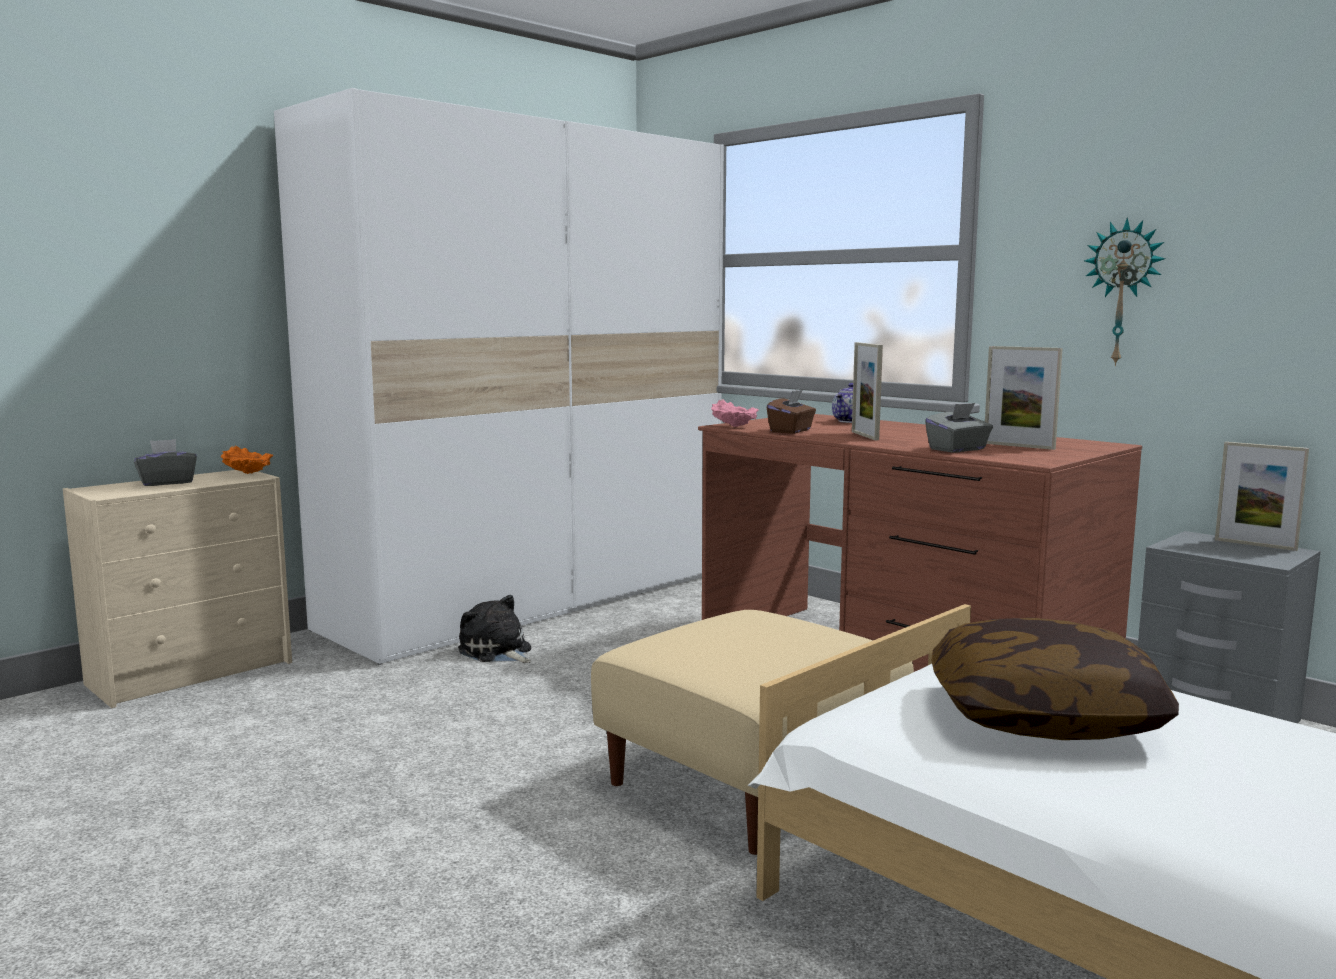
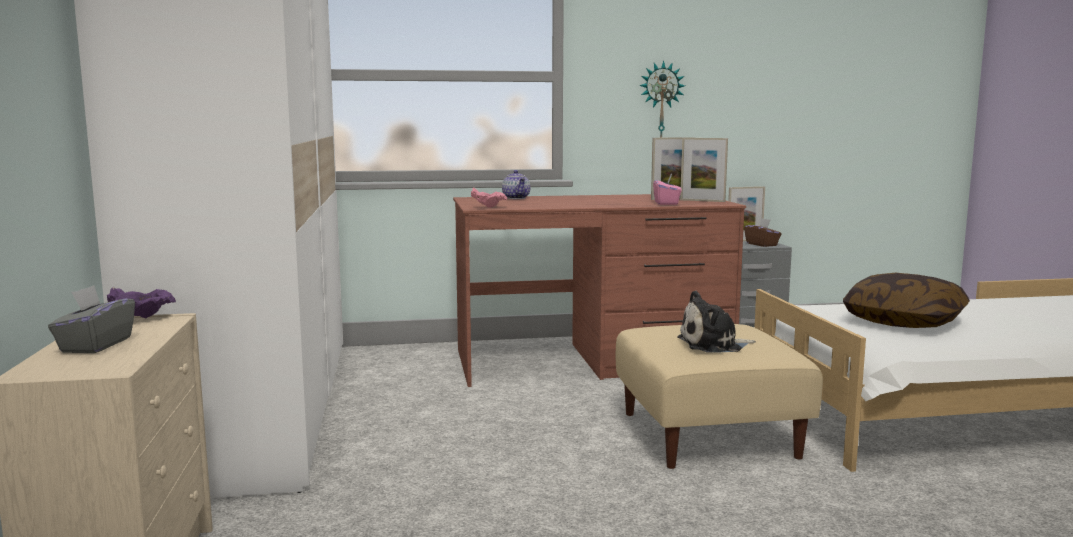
camera: 55 degrees left, 0 degrees up
orange bowl [220,446,273,474] -> purple bowl [106,287,176,319]
plush toy [458,595,531,663] -> plush toy moved to [677,291,756,353]
brown tissue box [767,390,816,434] -> brown tissue box moved to [744,218,782,247]
picture frame [852,342,883,440] -> picture frame moved to [680,138,728,202]
grey tissue box [925,403,993,453] -> pink tissue box [653,174,682,205]

